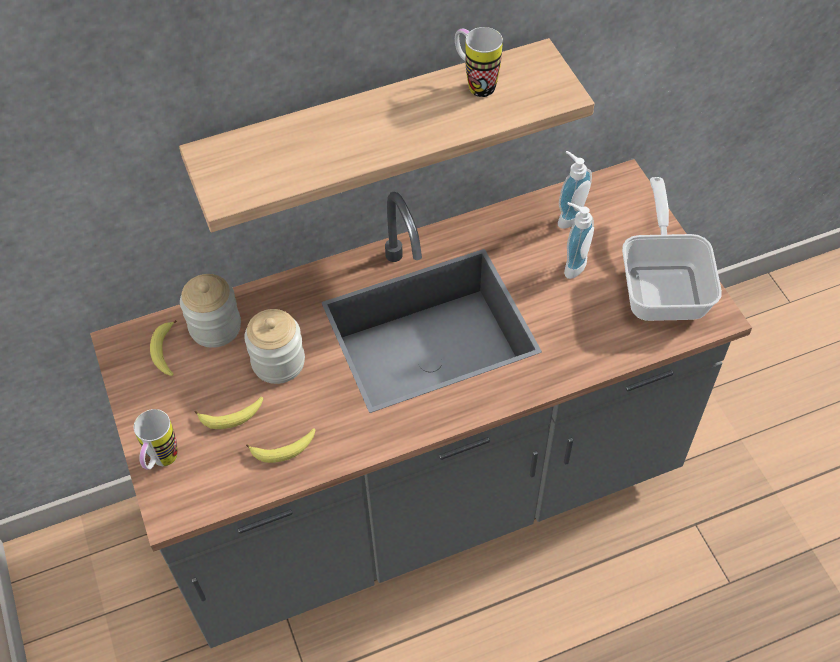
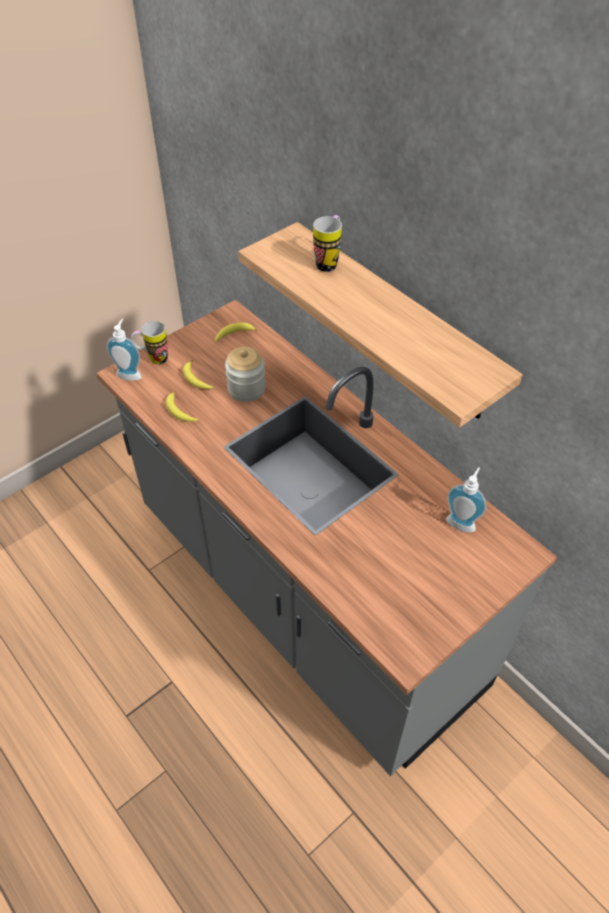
camera: 70 degrees right, 5 degrees down
jar [180,274,241,348] -> none
mug [455,27,503,97] -> mug moved to [313,215,342,272]
soap dispenser [564,202,594,279] -> soap dispenser moved to [106,319,142,381]
frying pan [622,177,722,321] -> none

